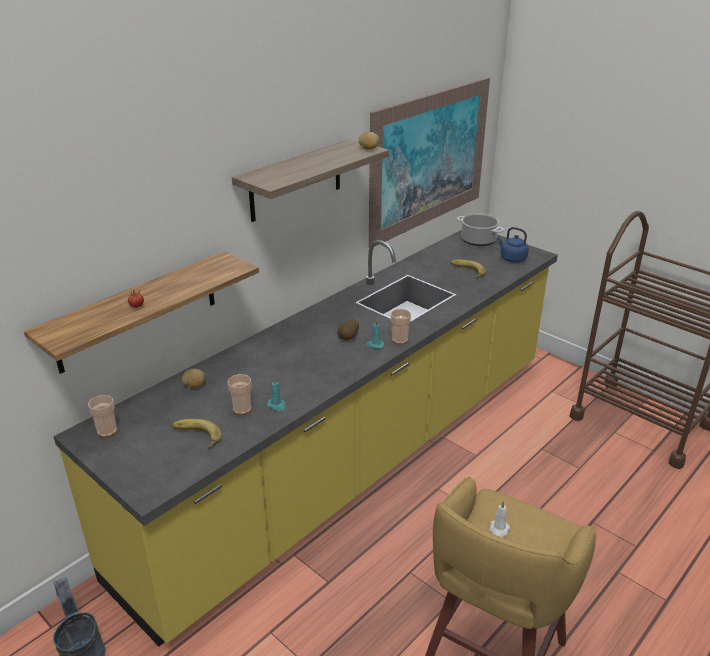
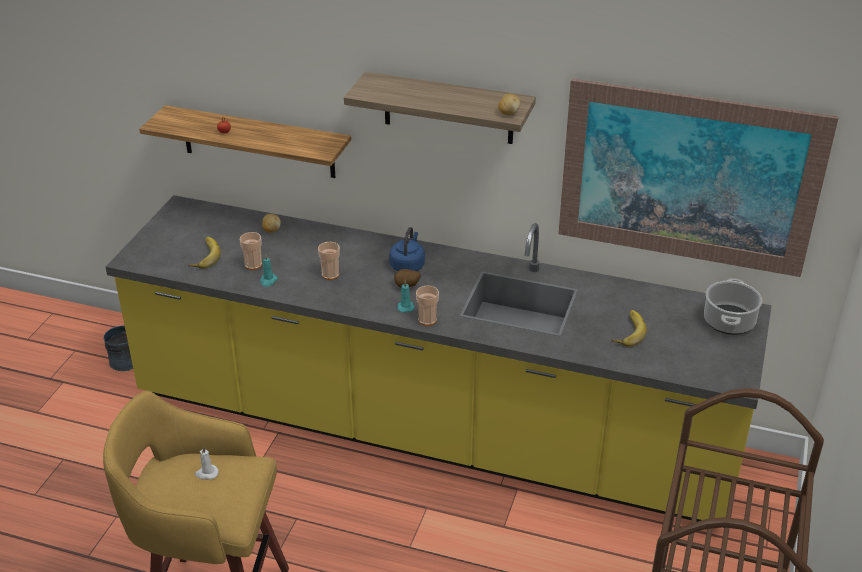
camera: 65 degrees right, 5 degrees up
cup [88,395,117,437] -> cup moved to [318,242,340,280]
blue kettle [497,227,529,262] -> blue kettle moved to [389,227,425,271]

